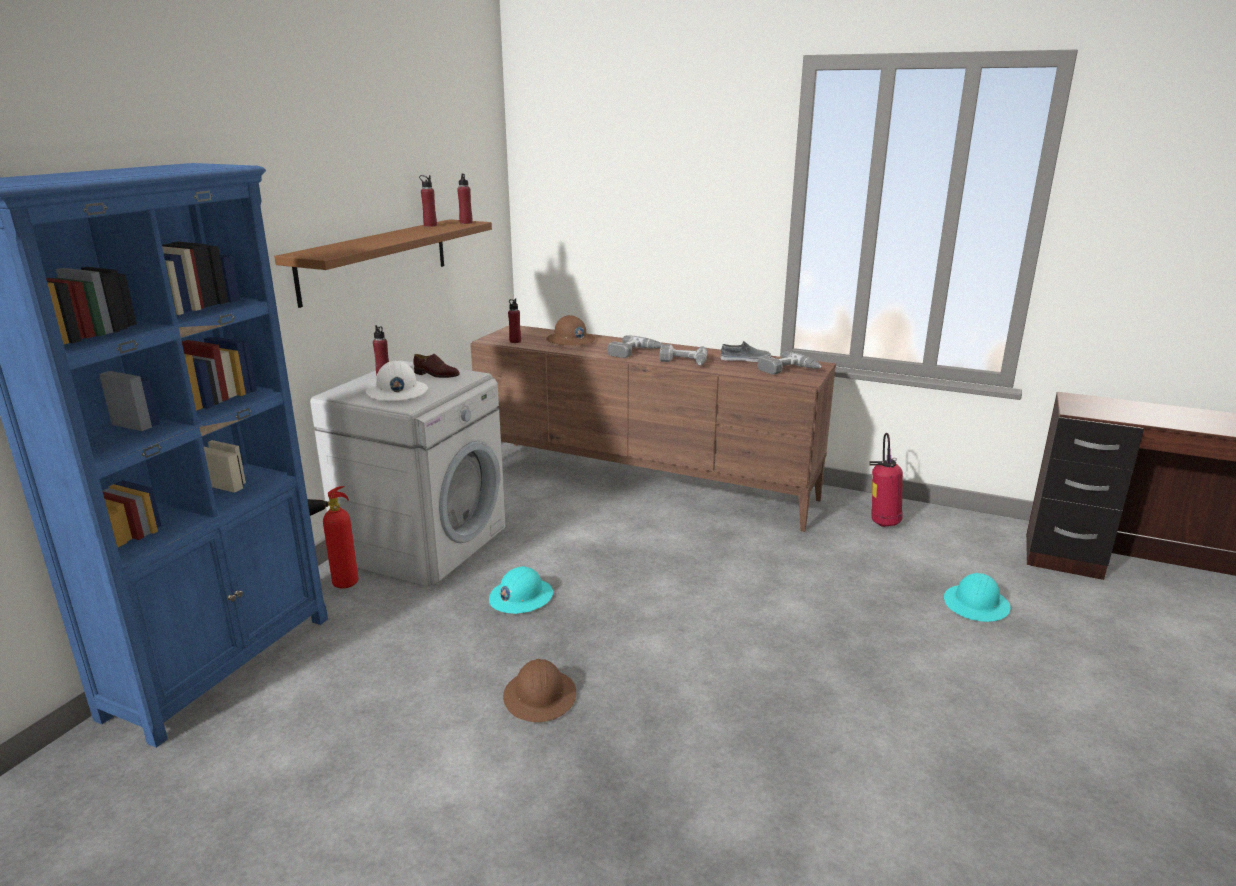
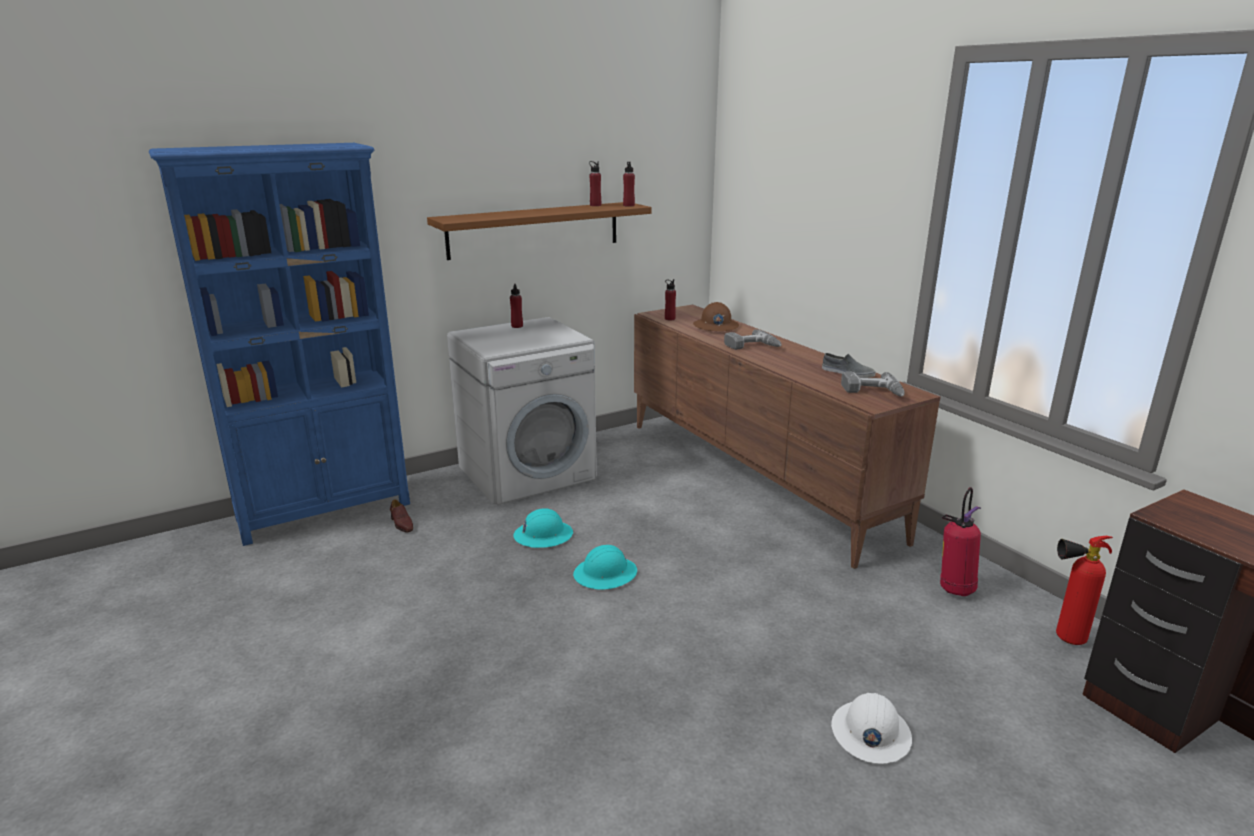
camera: 35 degrees right, 0 degrees up
fire extinguisher [307,486,359,589] -> fire extinguisher moved to [1056,536,1113,645]
white hard hat [366,361,428,401] -> white hard hat moved to [831,693,912,764]
brown shoe [413,354,460,378] -> brown shoe moved to [390,499,413,532]
brown hard hat [503,659,576,722] -> none
power drill [660,344,707,366] -> none
turquoise hard hat [944,573,1011,622] -> turquoise hard hat moved to [573,545,637,590]

